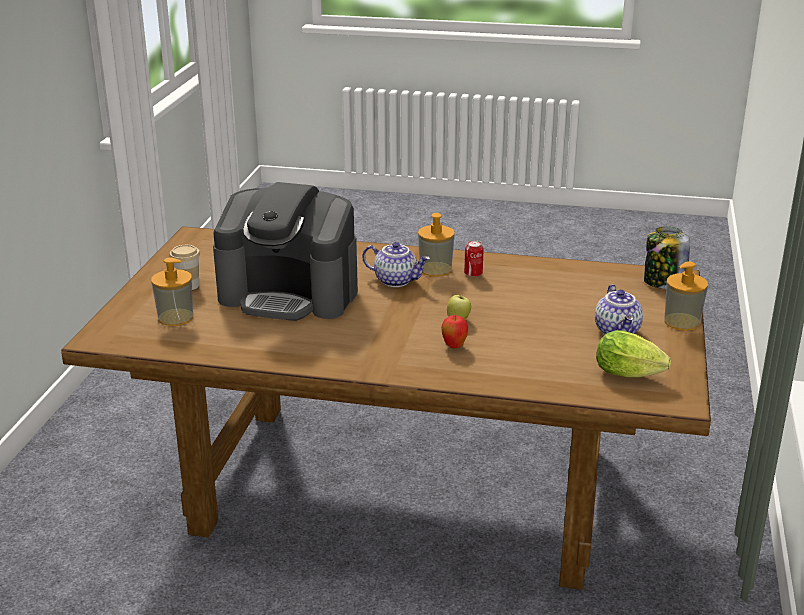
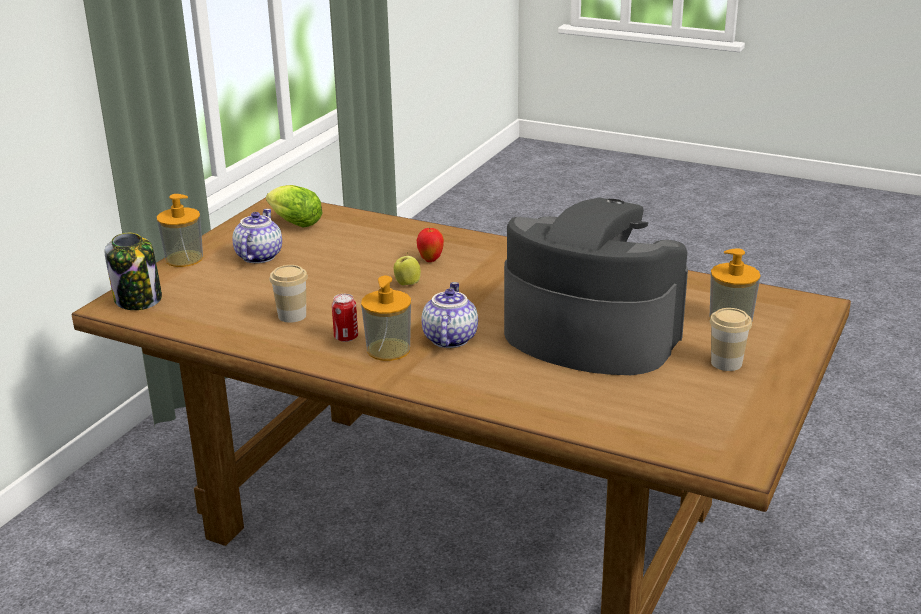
camera: 165 degrees left, 0 degrees up
teapot [362,242,430,287] -> teapot turned 60 degrees clockwise [421,282,478,348]
none -> cup [270,265,308,323]

